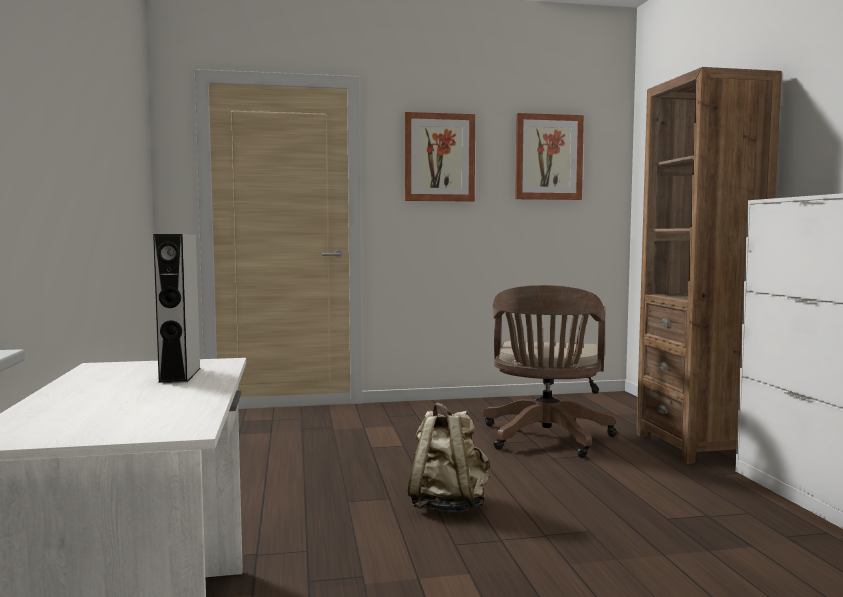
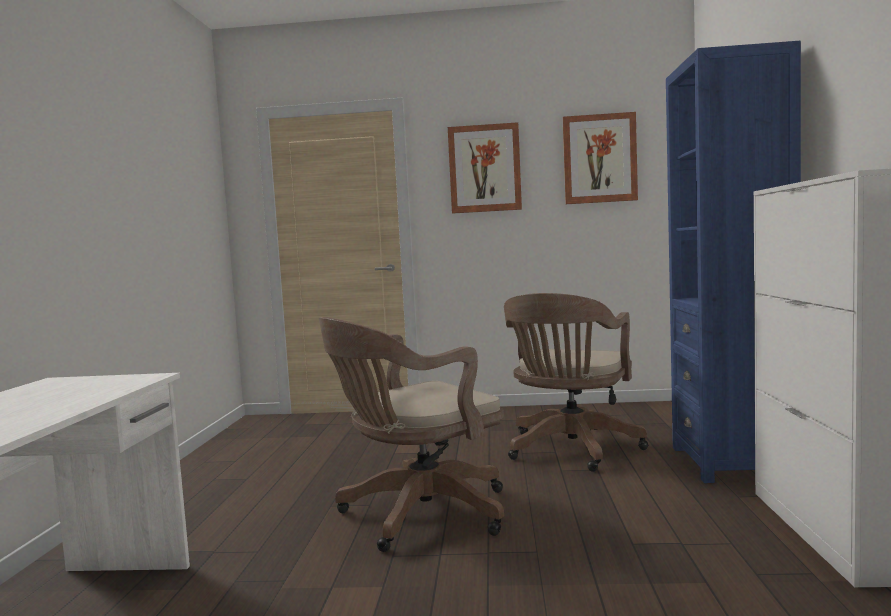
camera: 15 degrees right, 0 degrees up
grey speaker [153,234,201,383] -> none
beige backpack [408,403,490,512] -> brown office chair [319,317,504,552]
brown bookcase [636,67,782,464] -> blue bookcase [666,41,801,483]

